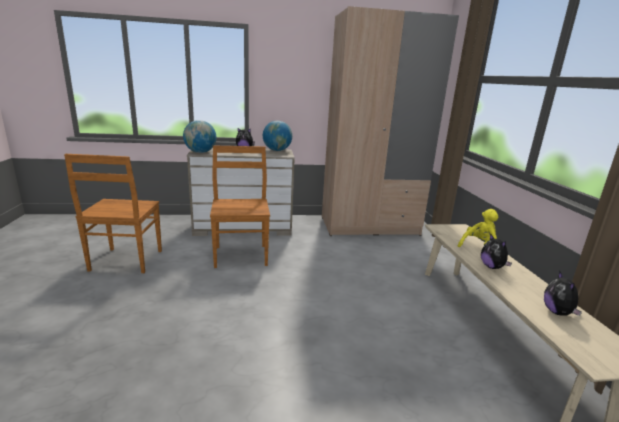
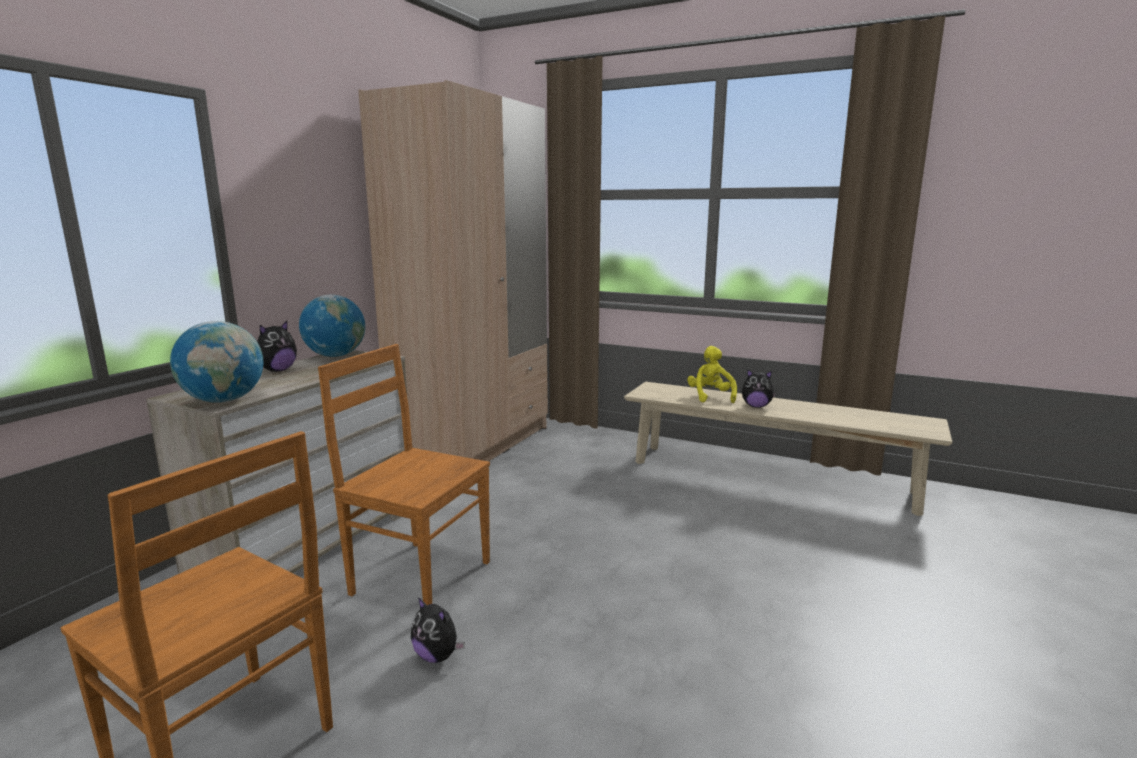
camera: 55 degrees left, 5 degrees down
plush toy [544,271,582,316] -> plush toy moved to [411,597,465,663]

